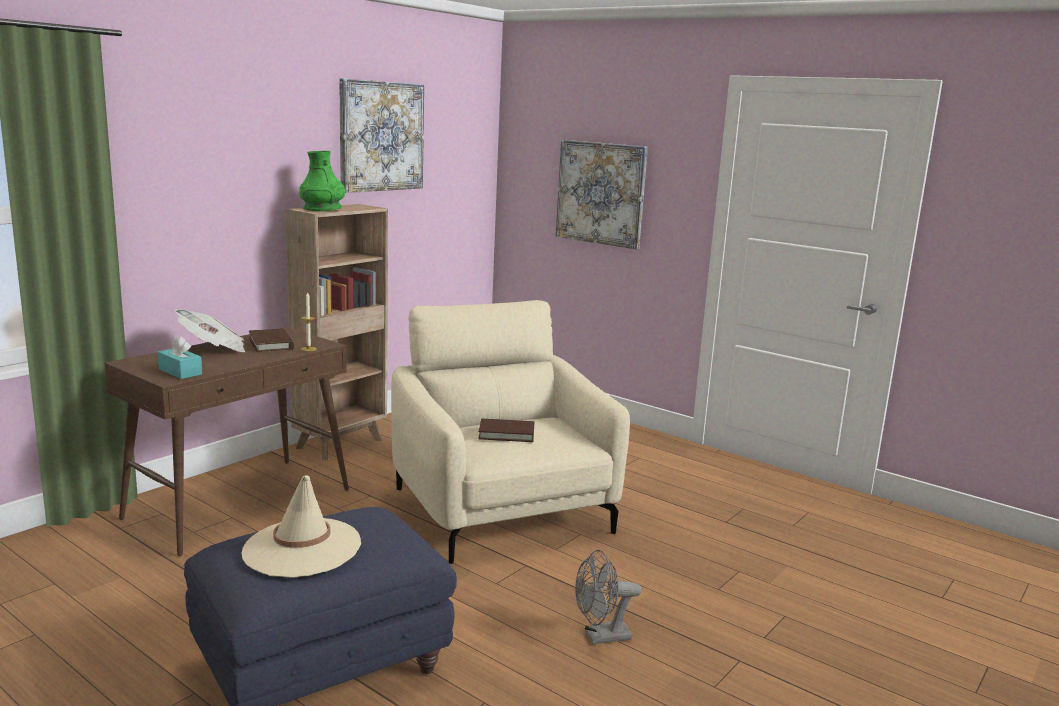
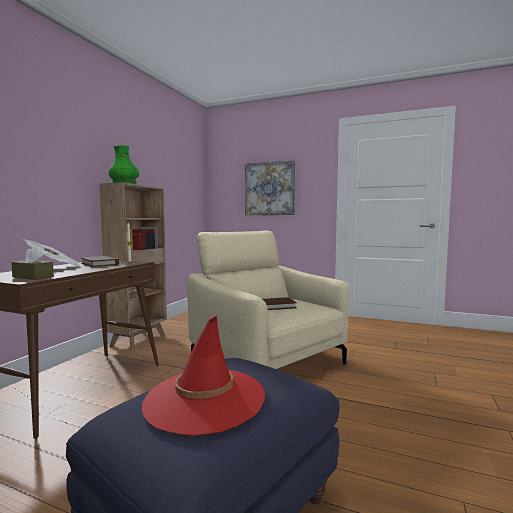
camera: 15 degrees left, 10 degrees down
turquoise tissue box [158,336,202,379] -> brown tissue box [11,247,54,280]
beige hat [242,475,361,578] -> red hat [142,316,265,436]
picture [339,78,424,193] -> none
grey fan [575,550,641,644] -> none

